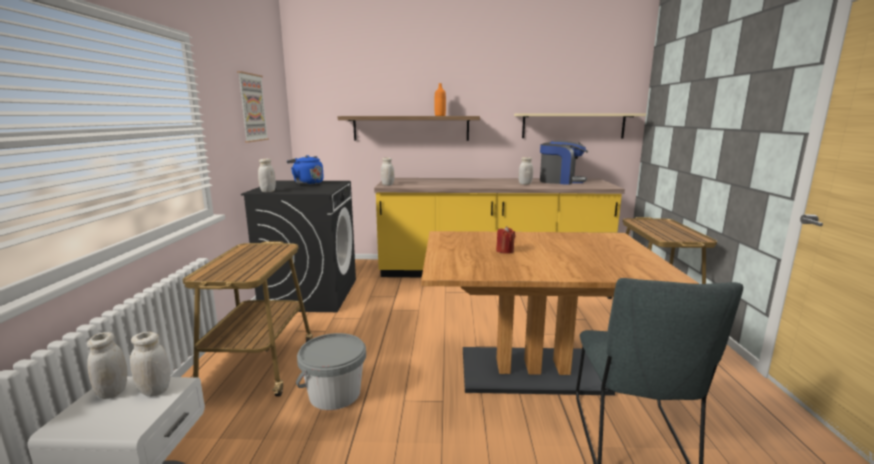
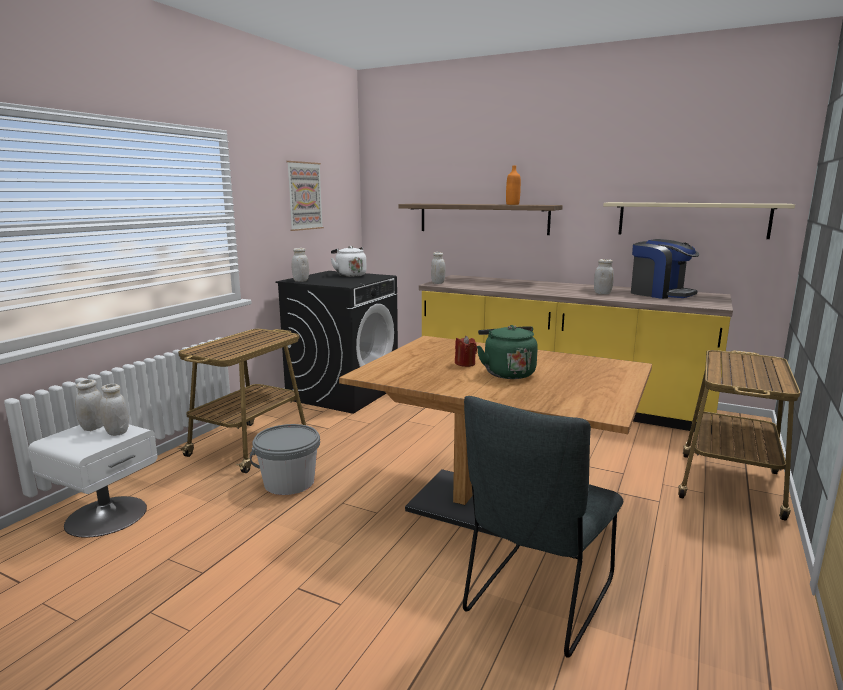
camera: 25 degrees right, 0 degrees up
blue kettle [286,155,324,185] -> white kettle [331,246,367,277]
none -> green kettle [477,325,538,379]

